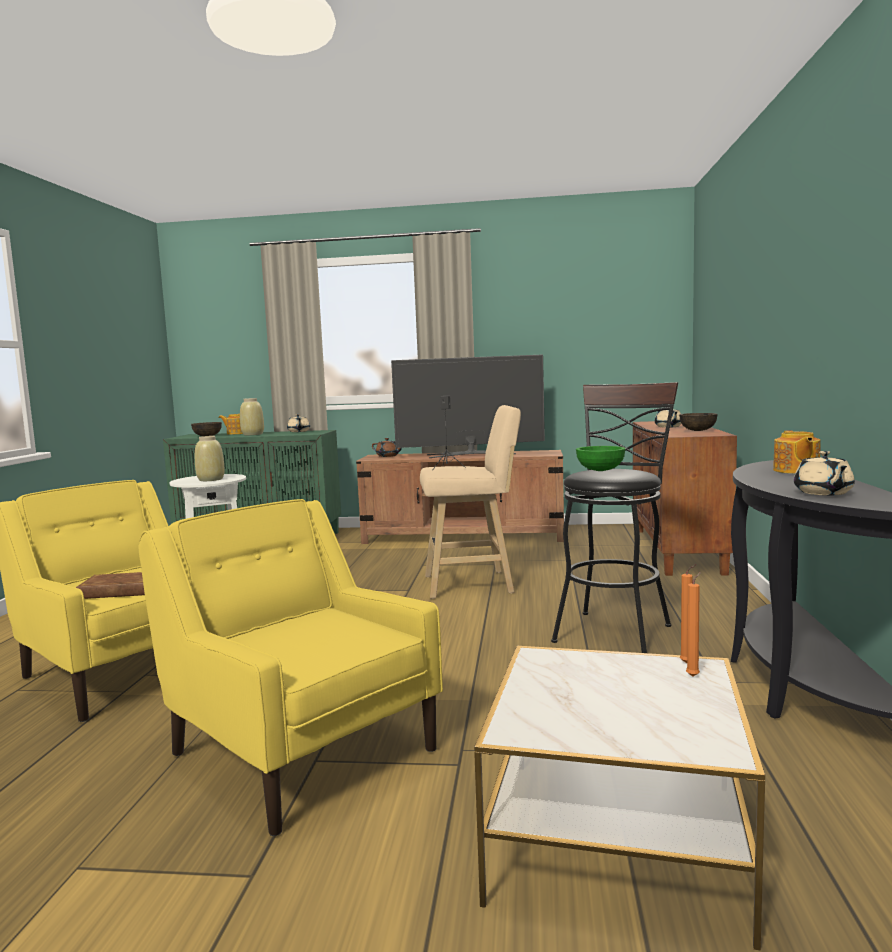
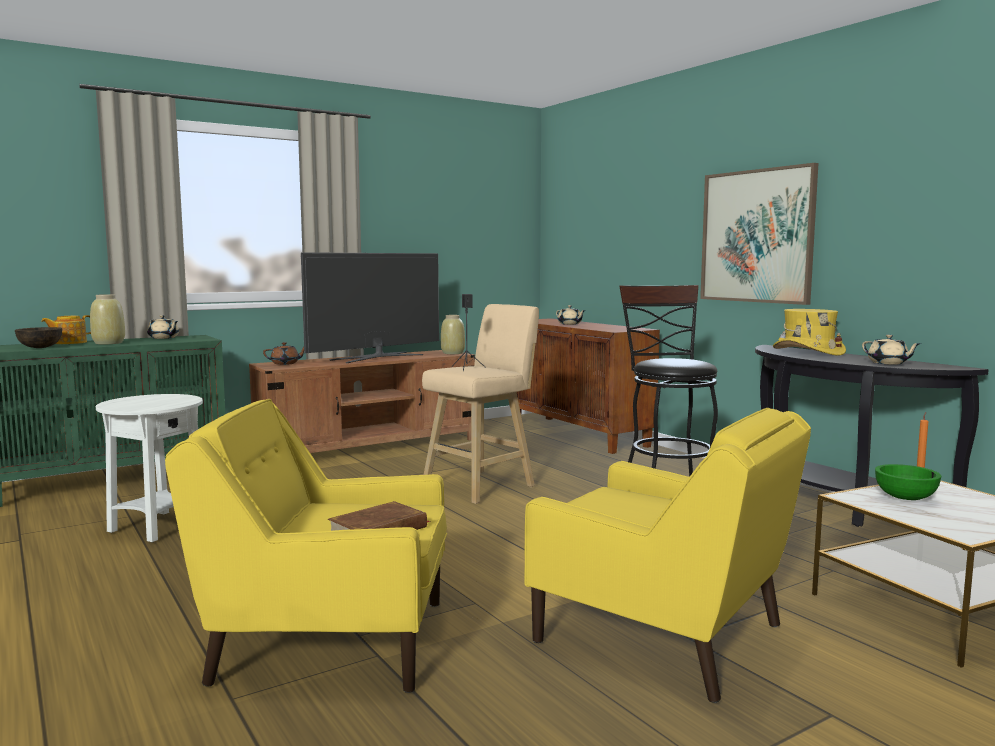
camera: 40 degrees left, 0 degrees up
yellow armchair [139,499,443,836] -> yellow armchair turned 150 degrees counterclockwise [524,408,811,703]
beige vase [195,436,225,481] -> beige vase moved to [441,315,465,354]
green bowl [576,446,625,471] -> green bowl moved to [875,464,942,500]
brown bowl [679,413,718,431] -> none
orange candle [686,572,701,677] -> none
teapot [773,430,821,474] -> yellow hat [773,309,846,356]
none -> picture [700,163,818,305]

